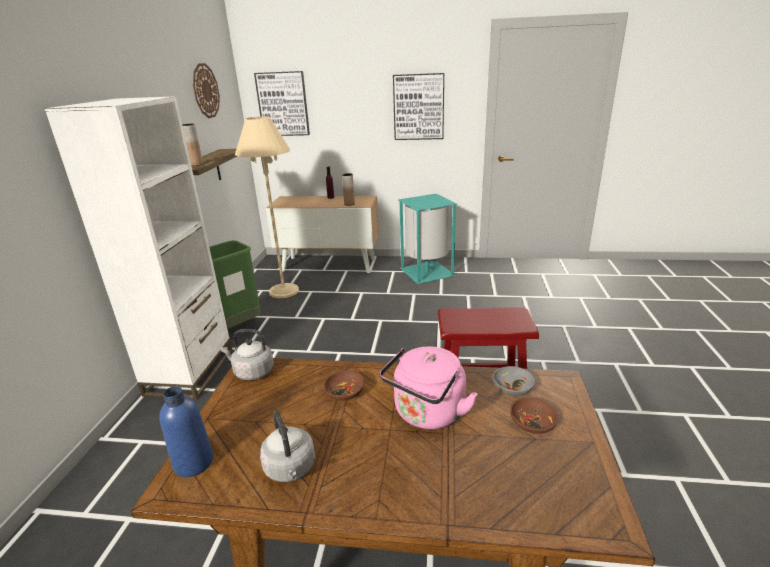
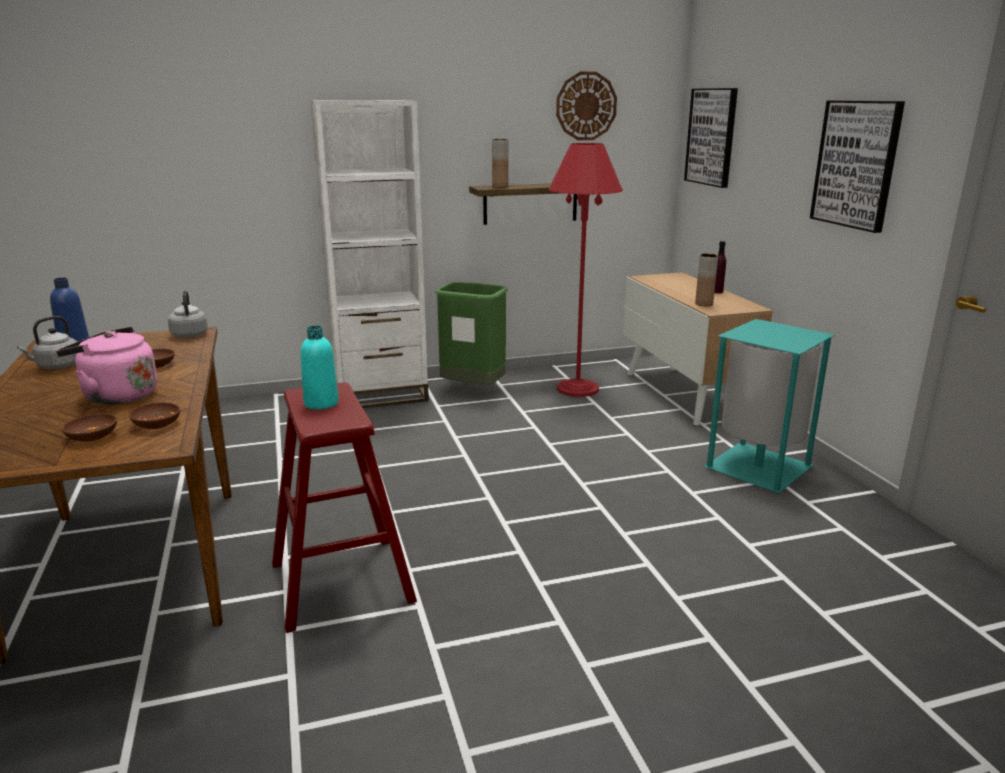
camera: 65 degrees right, 5 degrees down
beige floor lamp [235,117,299,298] -> red floor lamp [548,143,623,397]
grey bowl [493,366,535,396] -> brown bowl [129,402,180,429]
none -> turquoise bottle [301,325,339,409]

